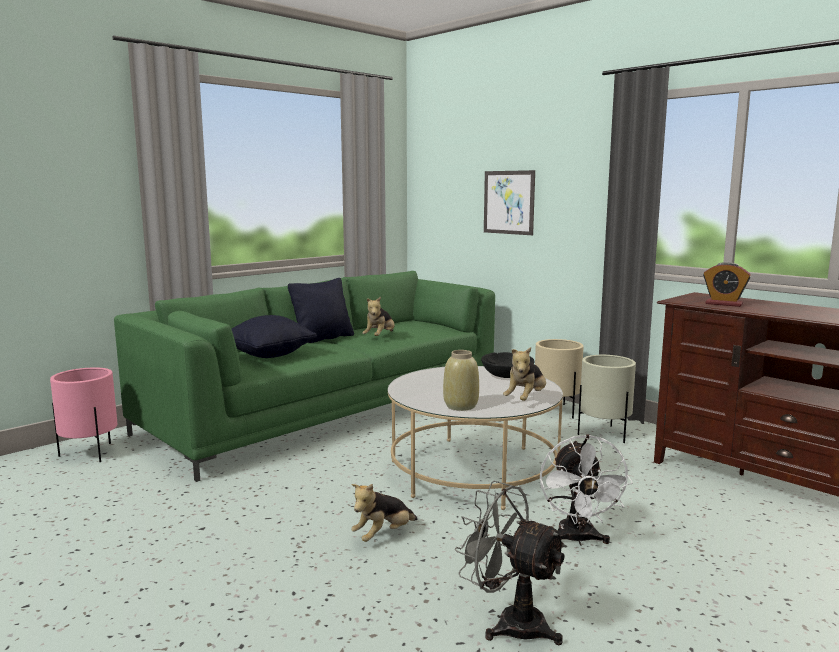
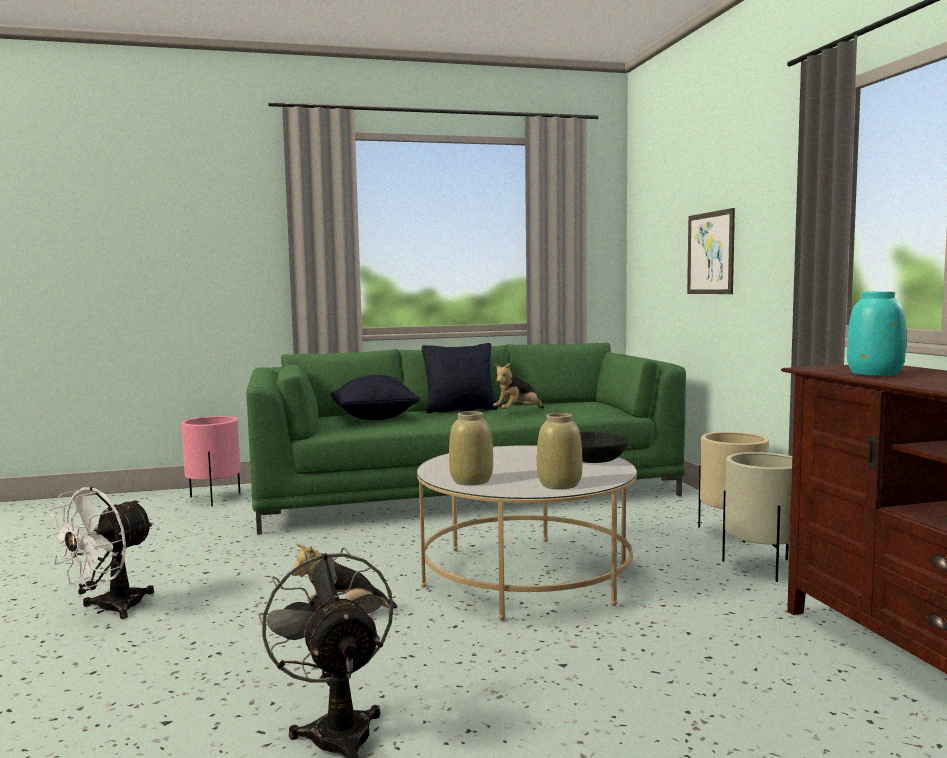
camera: 30 degrees right, 5 degrees down
plush toy [503,347,546,401] -> beige vase [537,413,582,489]
white fan [540,434,633,546] -> white fan moved to [46,487,154,619]
alarm clock [703,262,751,307] -> turquoise vase [847,291,906,376]

